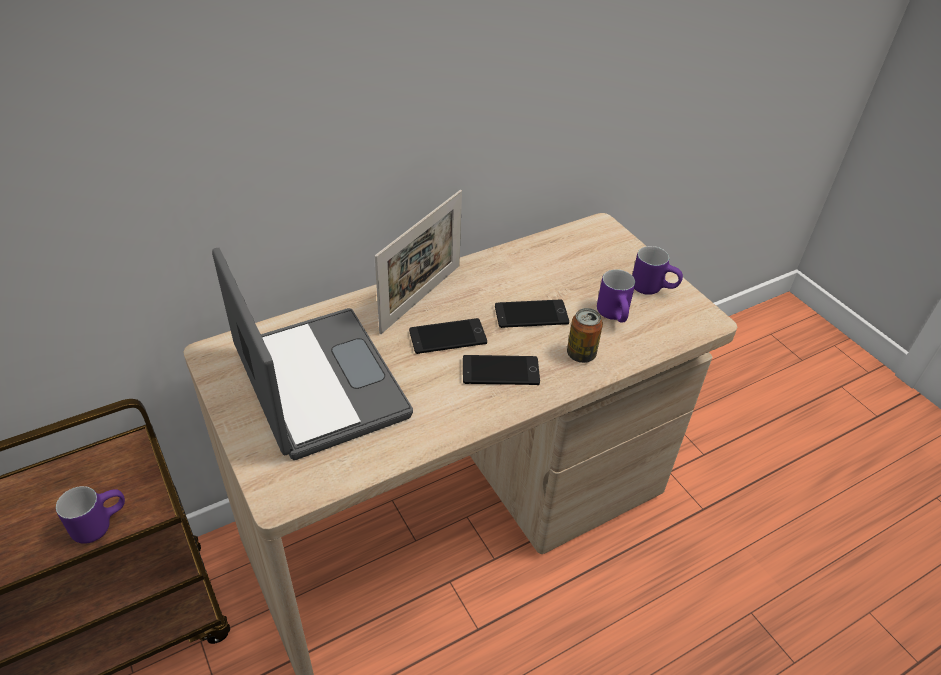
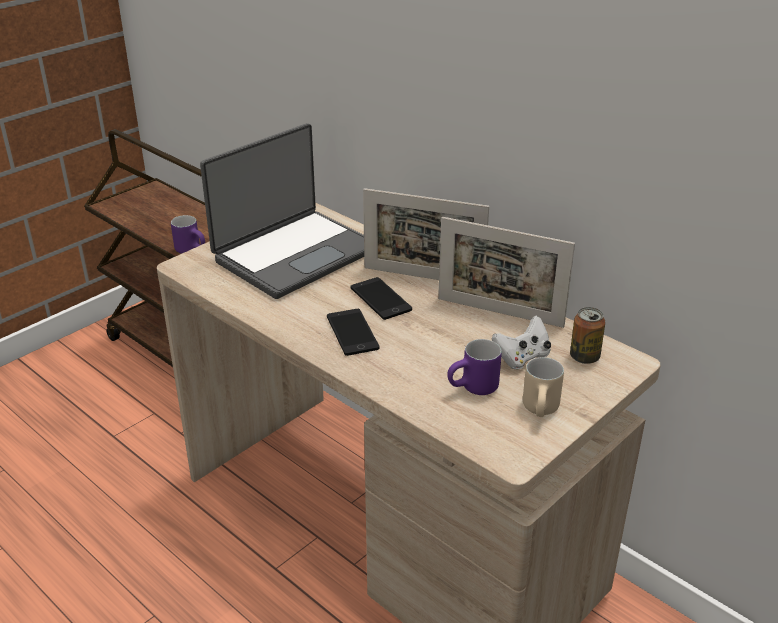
camera: 75 degrees right, 10 degrees down
phone [495,300,569,328] -> none
can [567,308,603,363] -> can moved to [570,307,605,364]
purple mug [632,246,683,295] -> beige mug [523,357,564,417]
none -> picture frame [438,217,575,328]
none -> white game controller [492,315,551,370]

